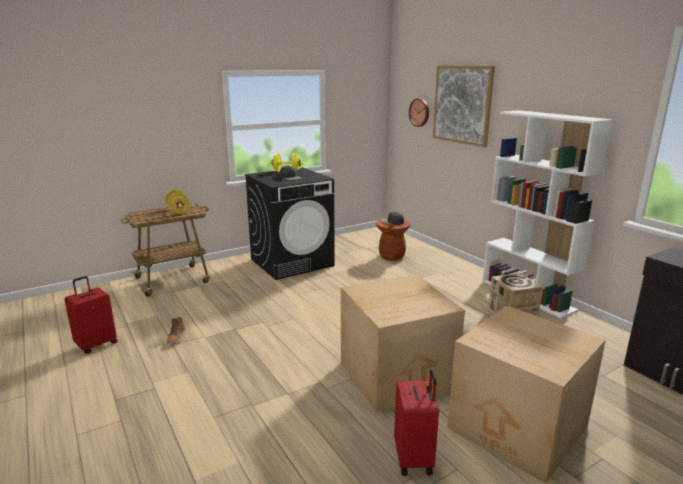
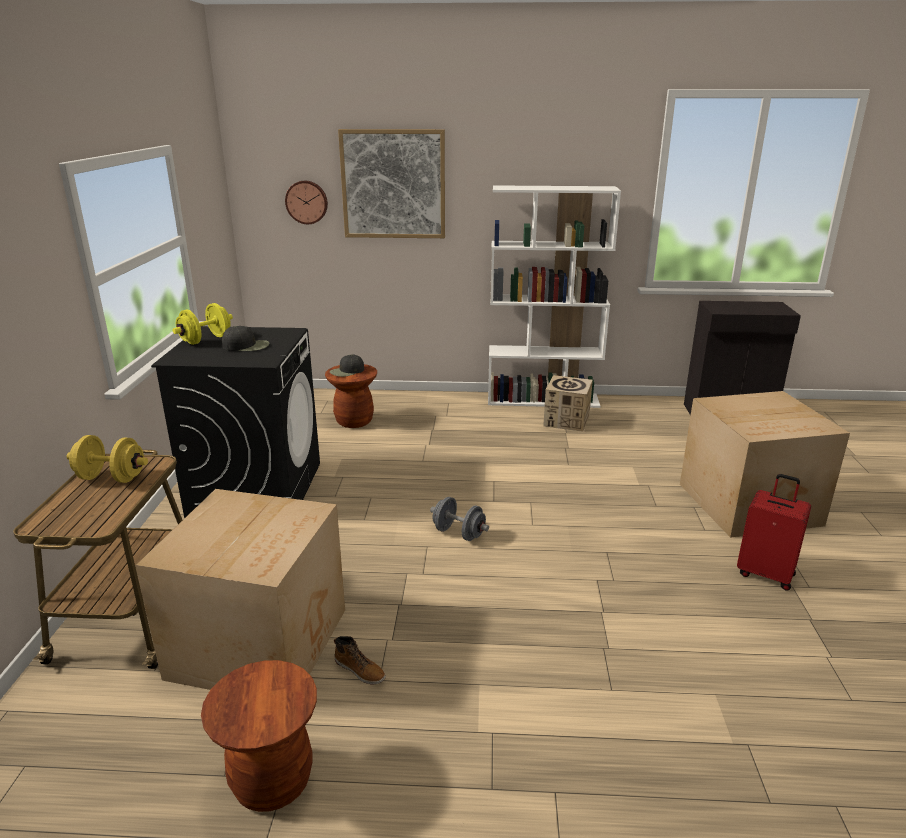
camera: 55 degrees left, 5 degrees up
red suitcase [64,276,117,354] -> brown stool [201,660,317,812]
cardboard box [341,275,465,412] -> cardboard box moved to [135,489,345,690]
none -> grey dumbbell [430,497,489,541]

